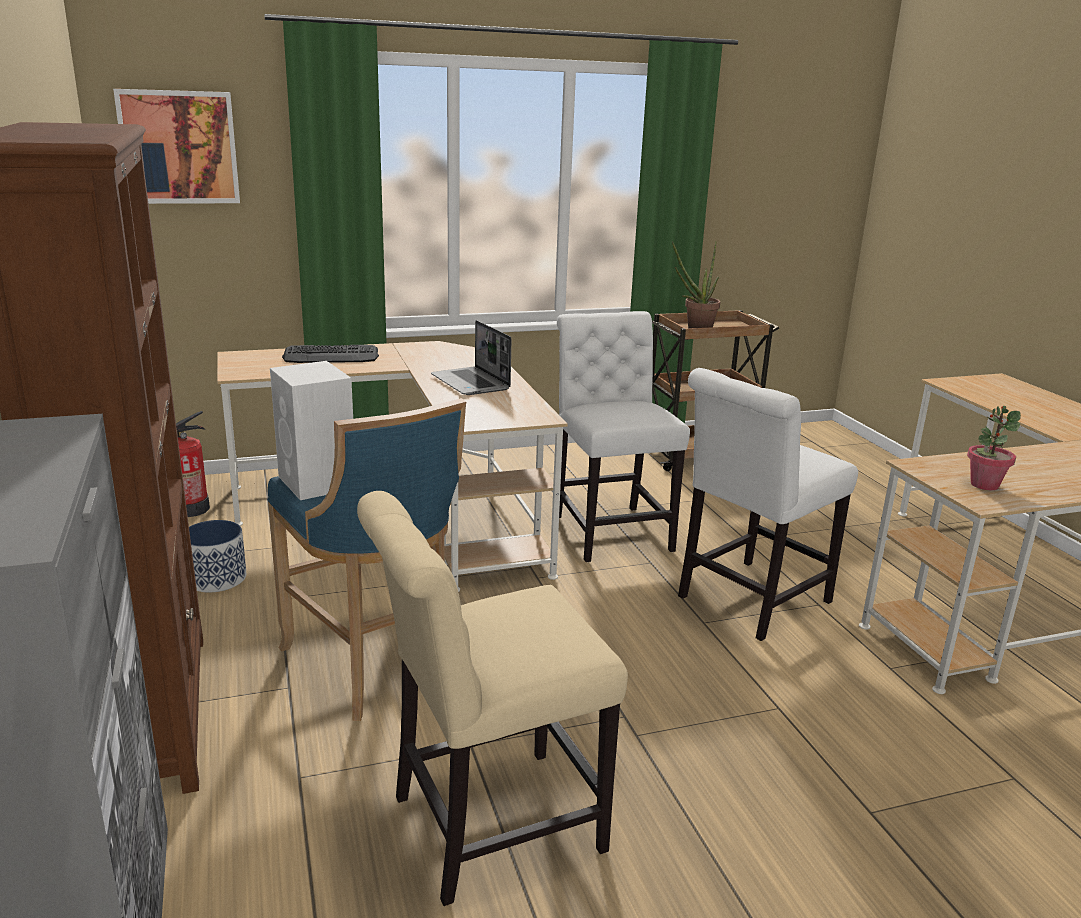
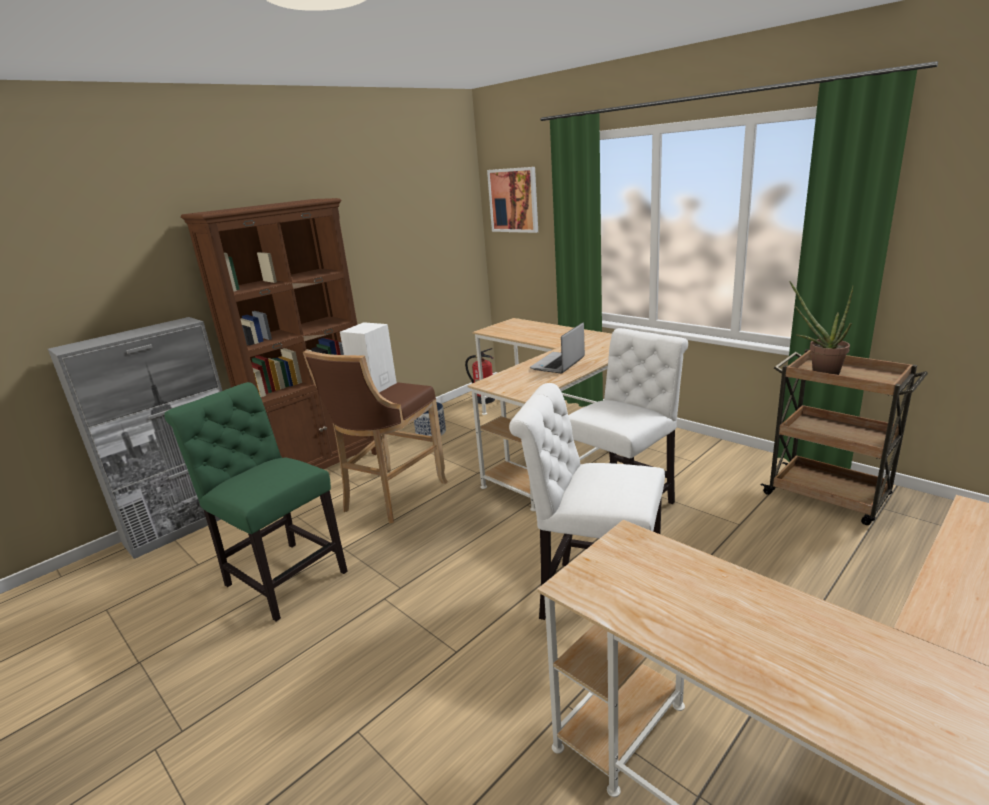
camera: 65 degrees right, 0 degrees up
blue stool [267,398,466,721] -> brown stool [303,350,448,524]
keyboard [282,345,379,363] -> none
beige chair [357,491,628,906] -> green chair [164,382,348,622]
potted plant [967,406,1021,490] -> none

